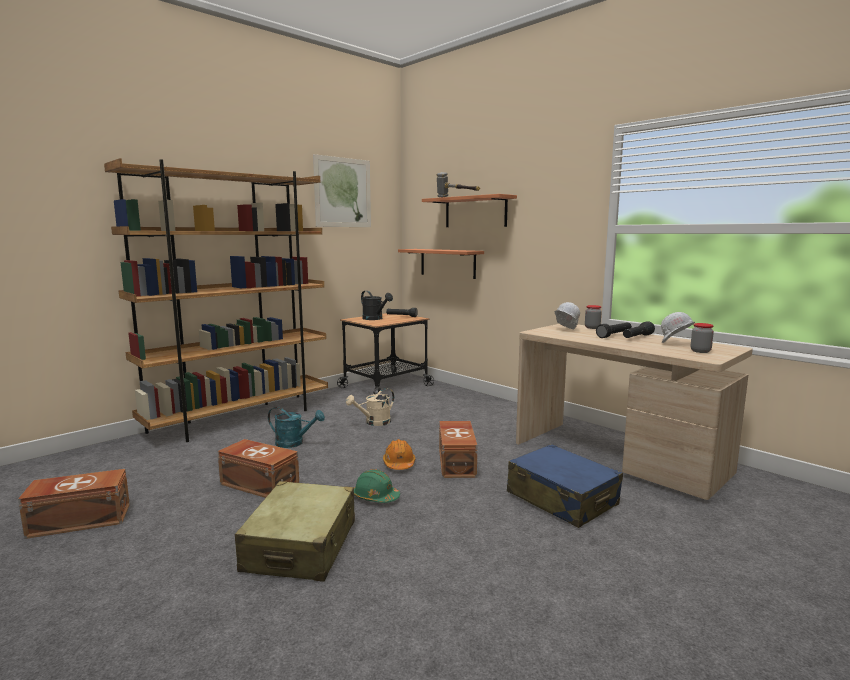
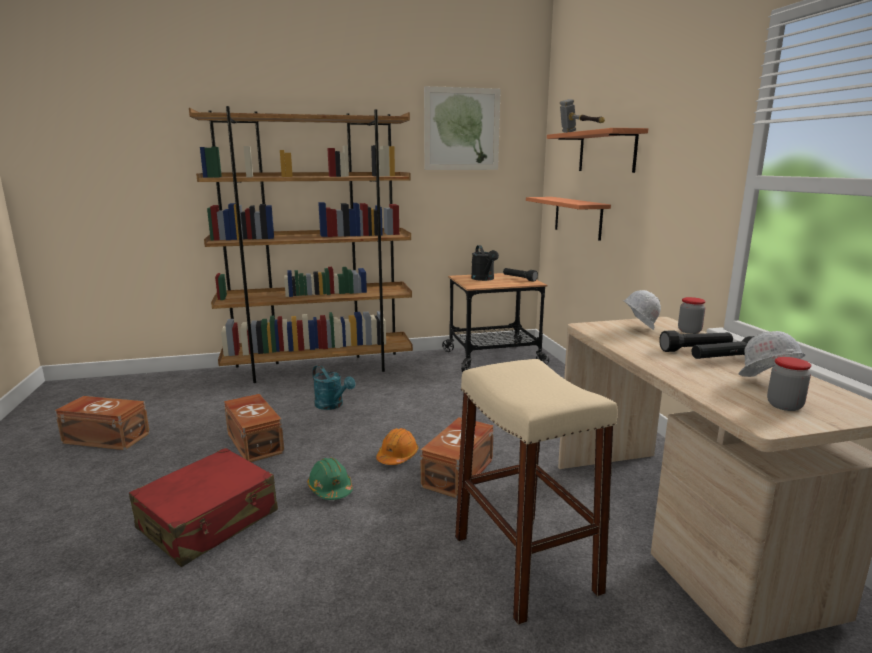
camera: 30 degrees right, 5 degrees up
beige suitcase [235,481,355,582] -> red suitcase [129,448,278,567]
beige watering can [346,388,394,426] -> none
blue suitcase [507,444,623,528] -> beige stool [455,359,618,625]

